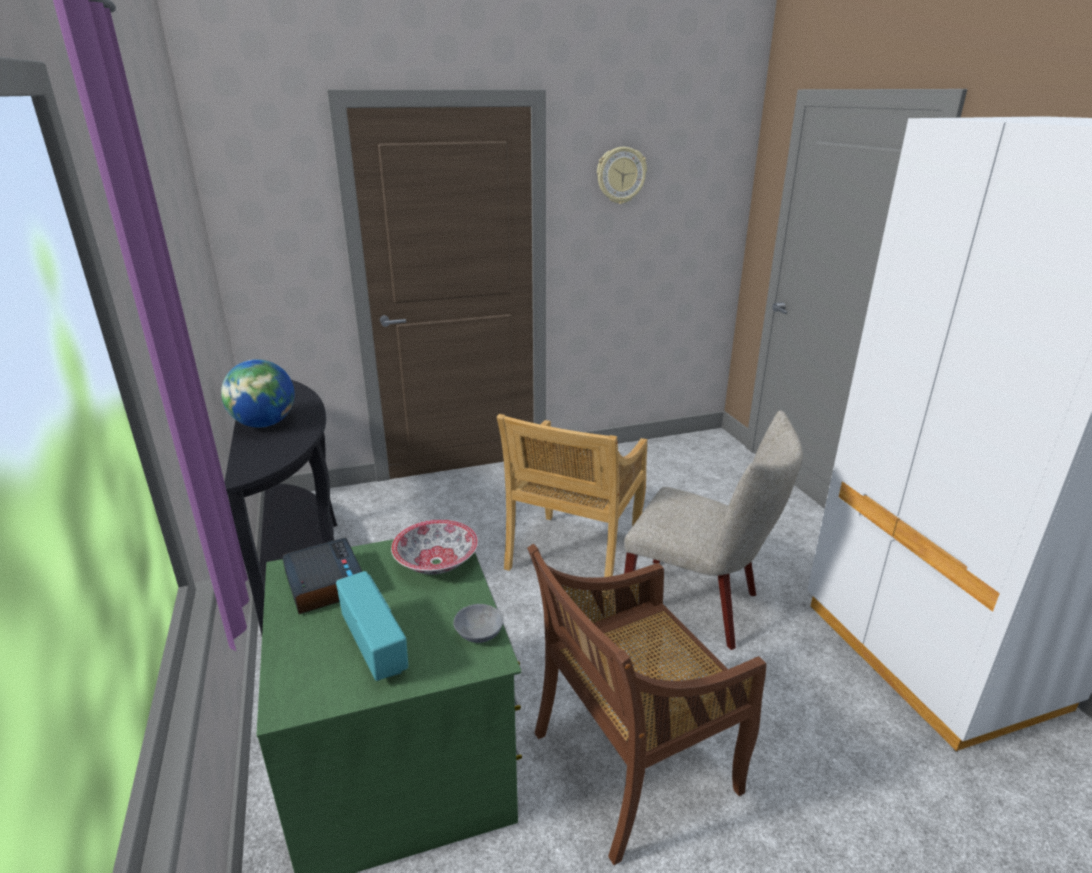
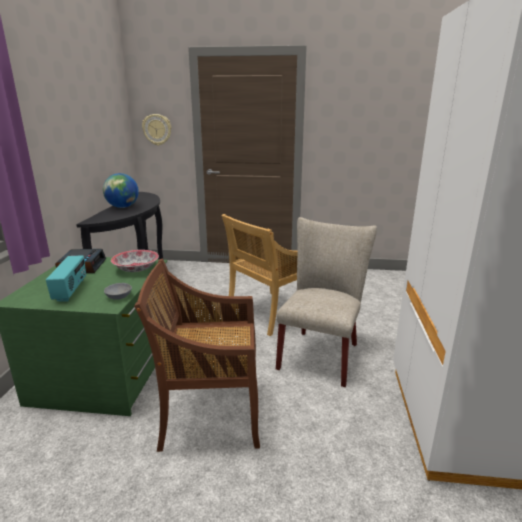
camera: 25 degrees right, 5 degrees down
wall clock [597,147,647,204] -> wall clock moved to [142,114,171,146]
beige chair [624,410,803,650] -> beige chair turned 120 degrees counterclockwise [276,217,377,387]

